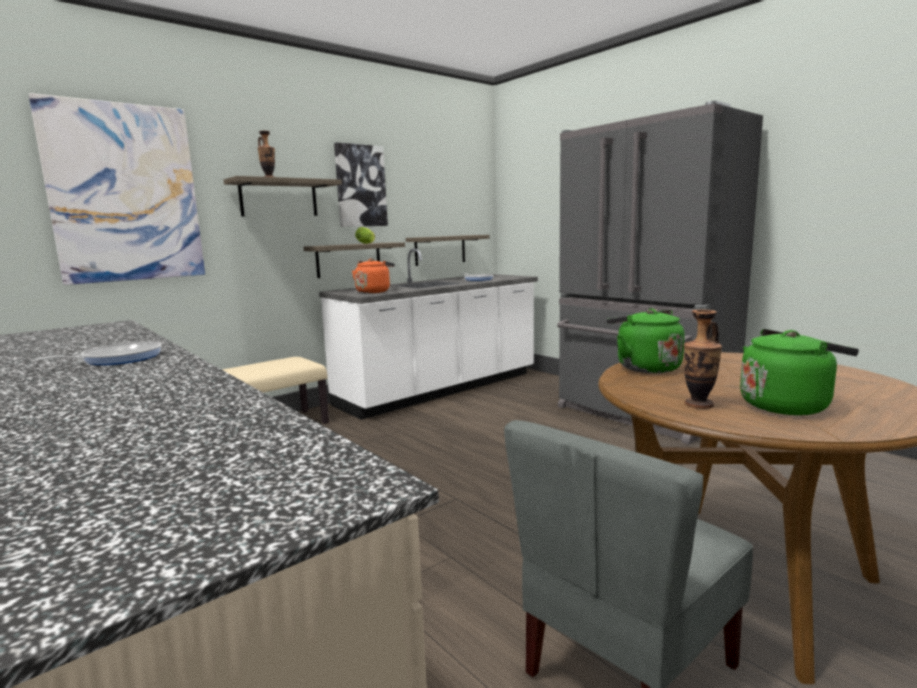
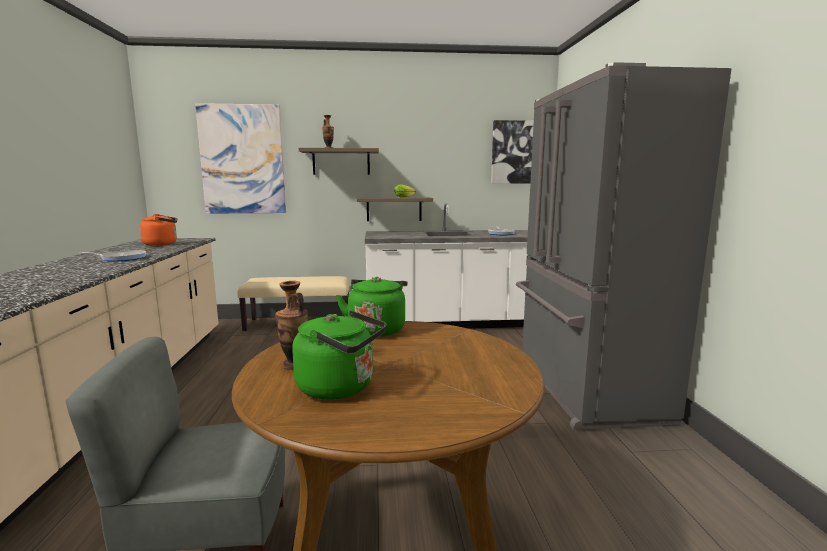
camera: 35 degrees right, 0 degrees up
picture [334,142,388,227] -> picture moved to [491,120,534,183]
orange kettle [352,259,395,293] -> orange kettle moved to [140,214,178,246]
shelf [406,235,490,266] -> none

